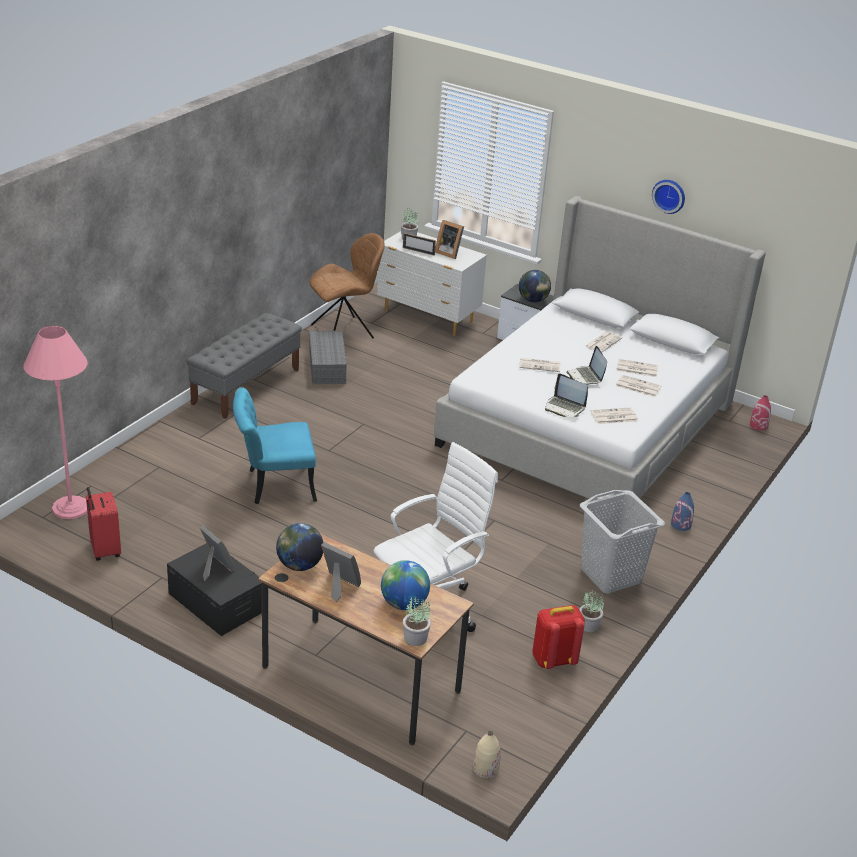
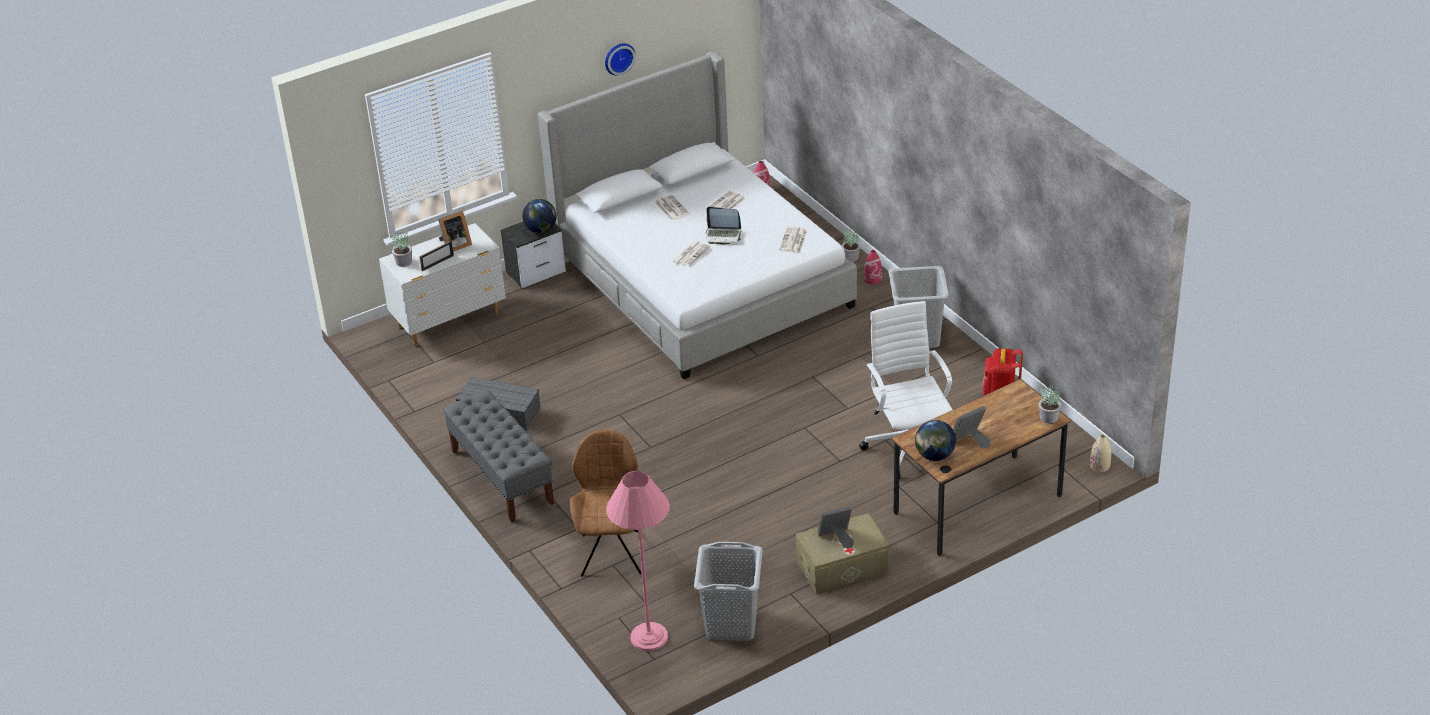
camera: 60 degrees left, 5 degrees up
red suitcase [86,487,121,561] -> grey laundry basket [694,542,763,641]
black storage box [167,543,262,636] -> beige storage box [796,513,889,593]
turquoise chair [233,387,317,504] -> none
brown chair [309,233,385,338] -> brown chair moved to [570,430,642,577]
globe [381,560,430,610] -> none
laptop [545,373,588,417] -> none
potted plant [579,589,604,632] -> potted plant moved to [841,229,860,262]
newspaper [616,375,661,397] -> none
blue vase [671,492,694,531] -> red vase [864,250,882,284]

